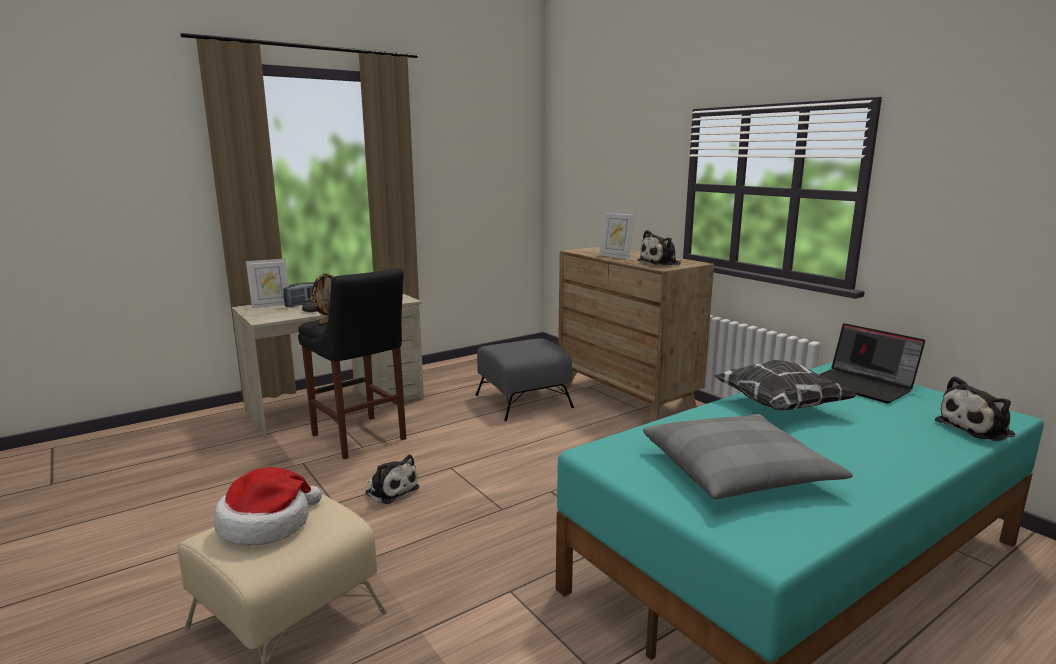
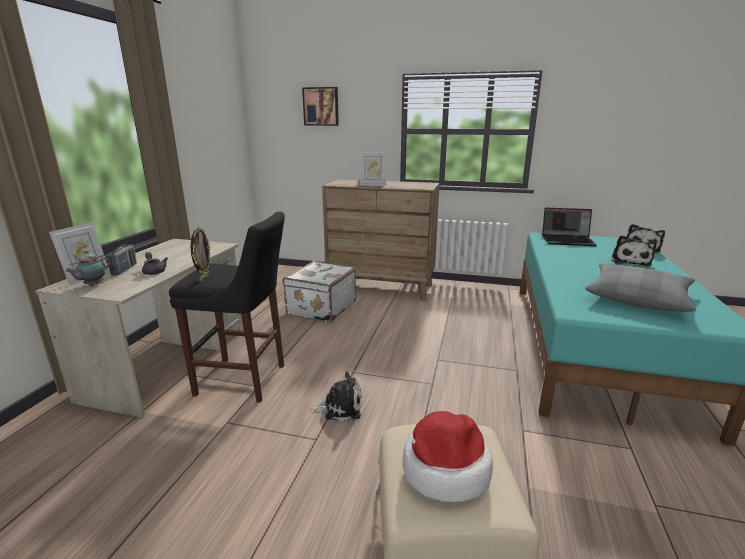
camera: 40 degrees left, 5 degrees up
grey ottoman [476,338,574,421] -> white suitcase [283,261,356,323]
plush toy [637,230,681,266] -> plush toy moved to [612,235,656,266]
pillow [713,360,858,410] -> none
none -> teapot [65,250,111,286]
none -> picture [302,87,339,126]

